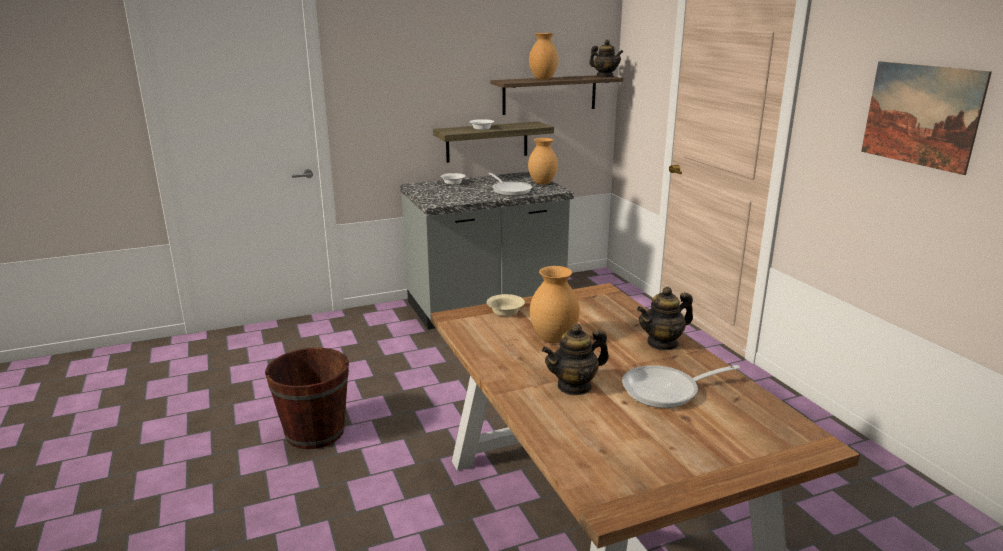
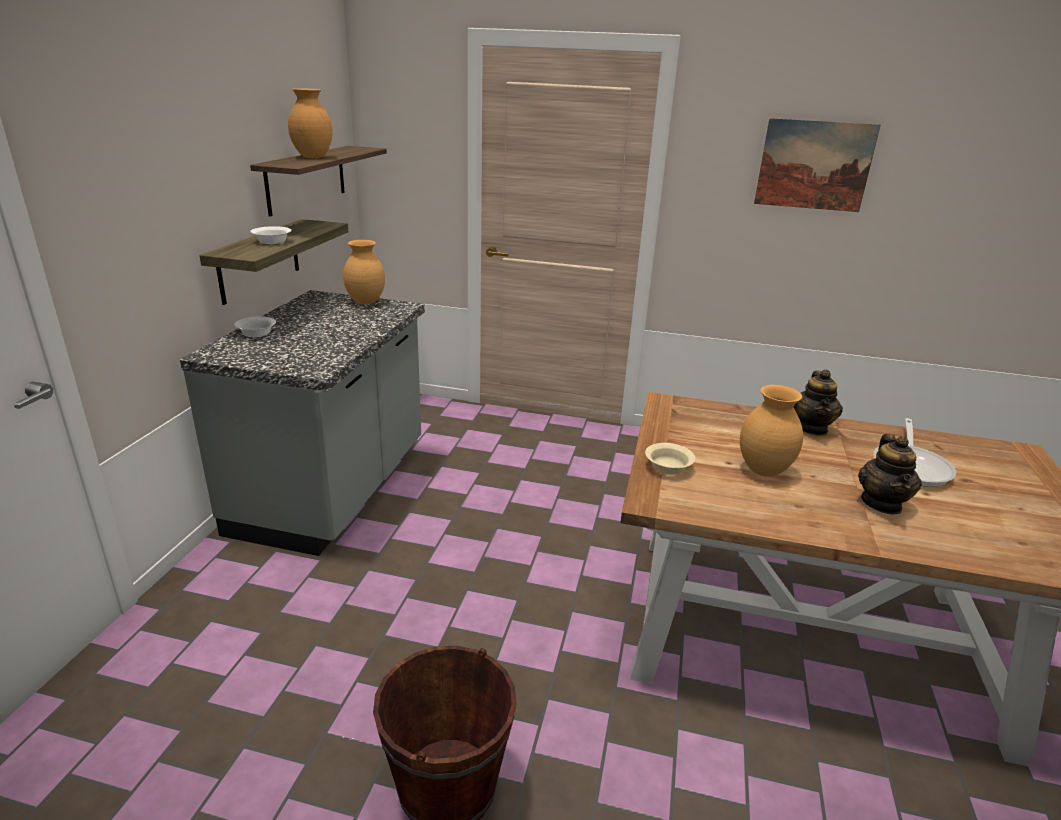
camera: 55 degrees left, 5 degrees up
frying pan [488,173,532,196] -> none
teapot [589,40,623,77] -> none

